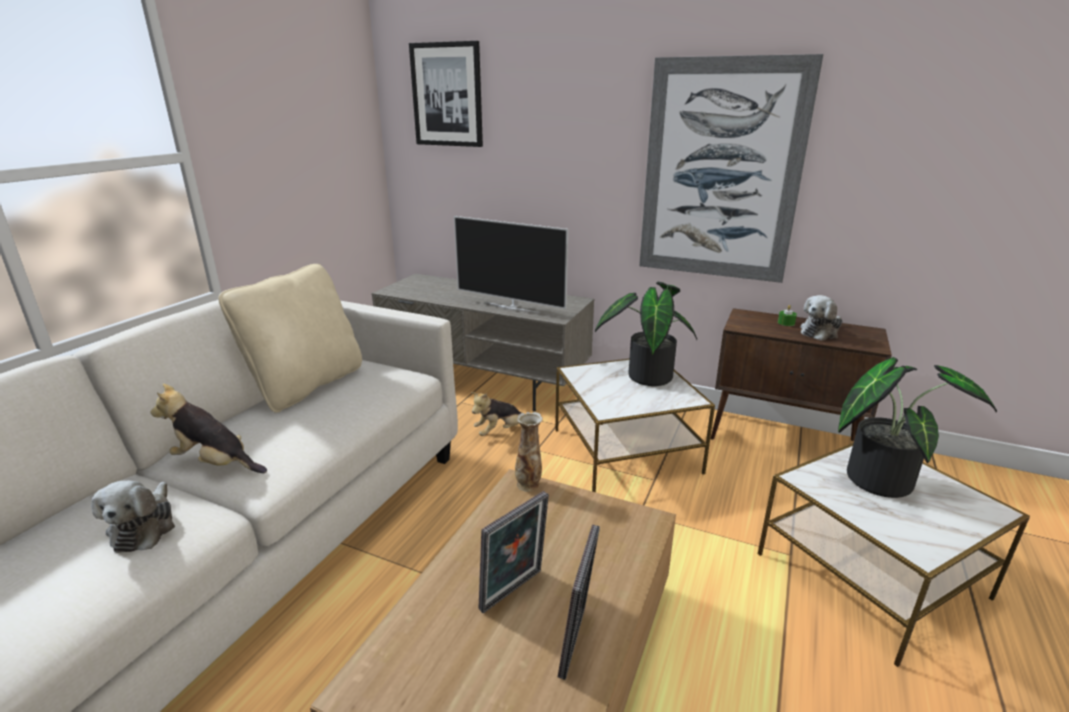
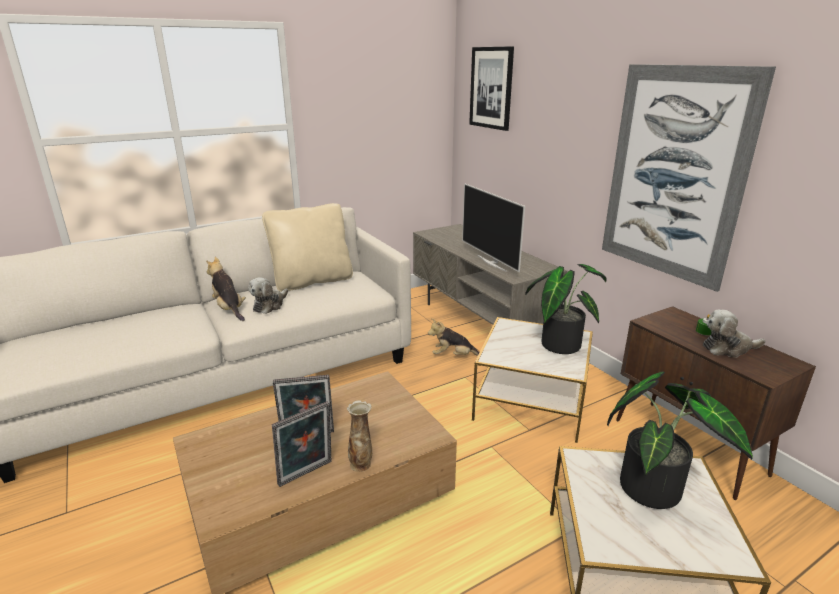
camera: 35 degrees right, 0 degrees up
plush toy [91,480,175,553] -> plush toy moved to [248,277,288,314]
vase [515,412,543,492] -> vase moved to [347,400,372,472]

